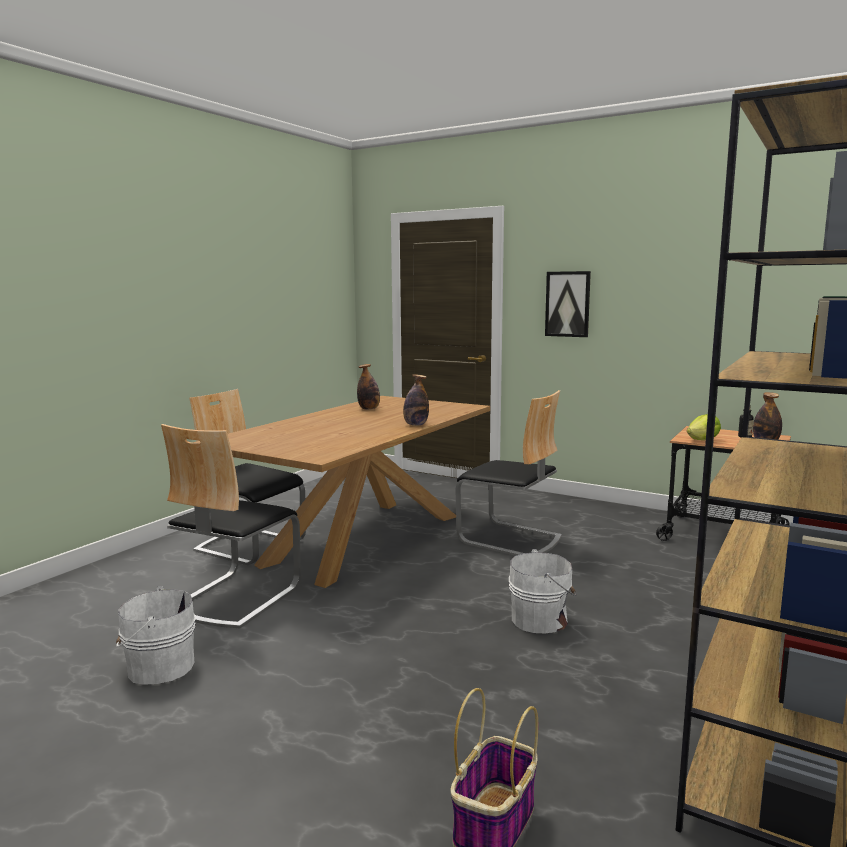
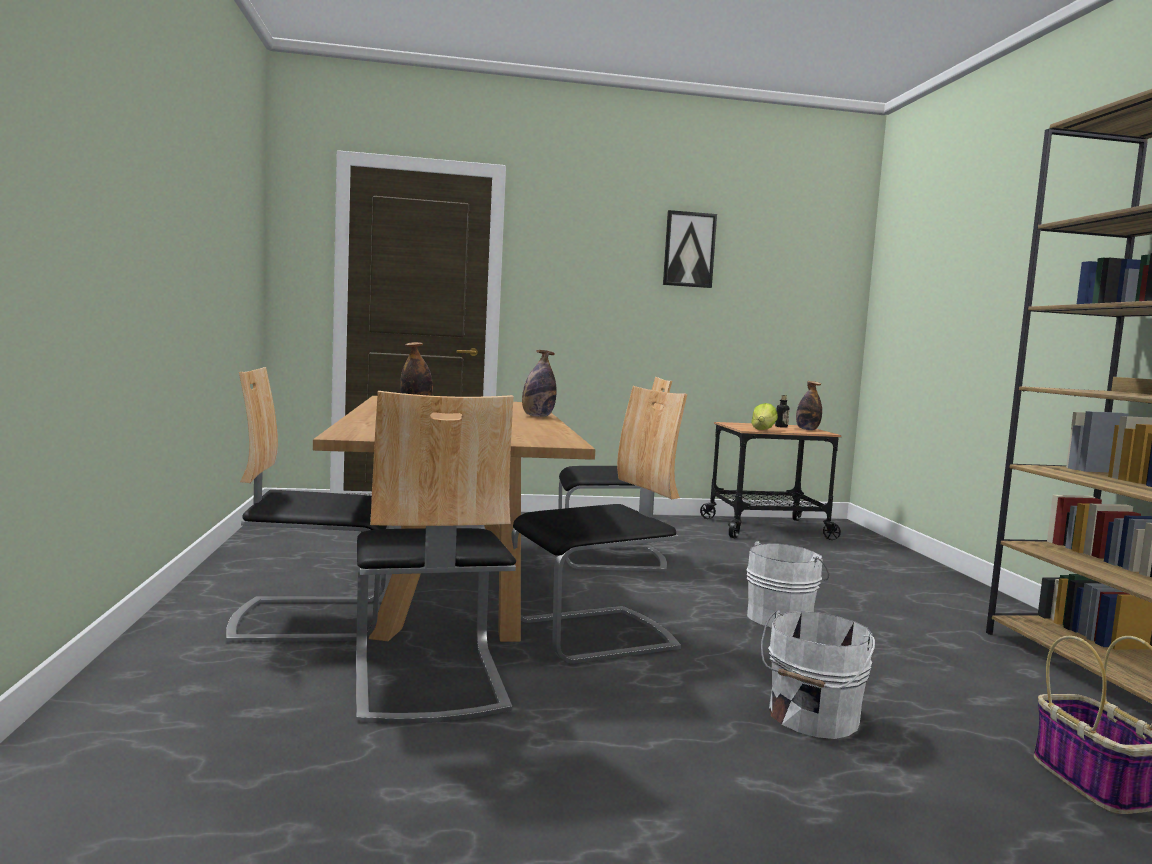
camera: 40 degrees left, 5 degrees down
white bucket [116,586,196,685] -> white bucket moved to [761,610,875,739]
picture [545,271,591,337] -> picture moved to [663,210,717,288]
none -> chair [512,386,687,664]

